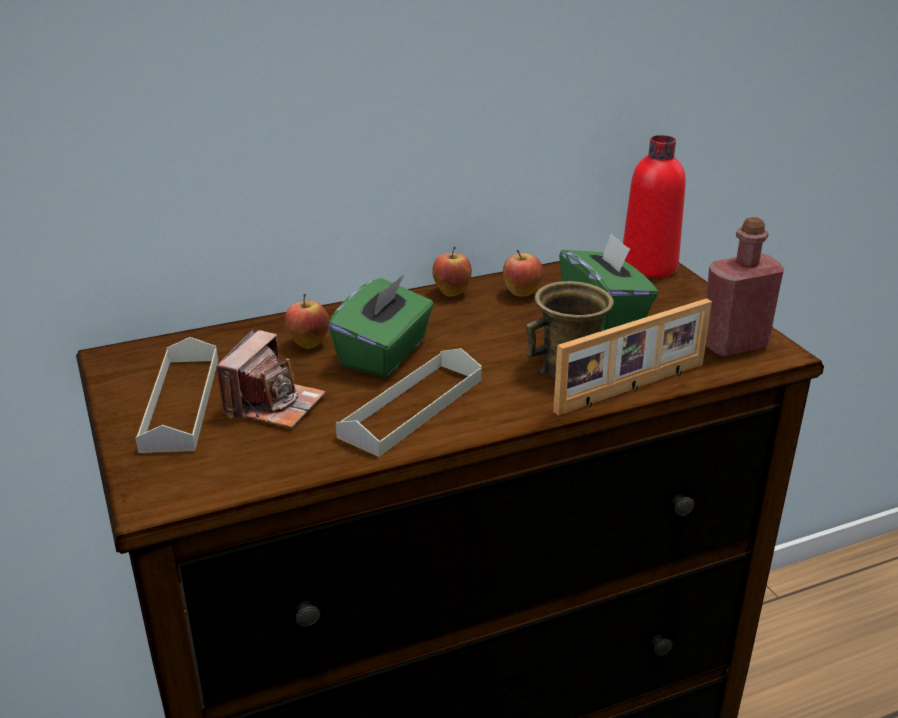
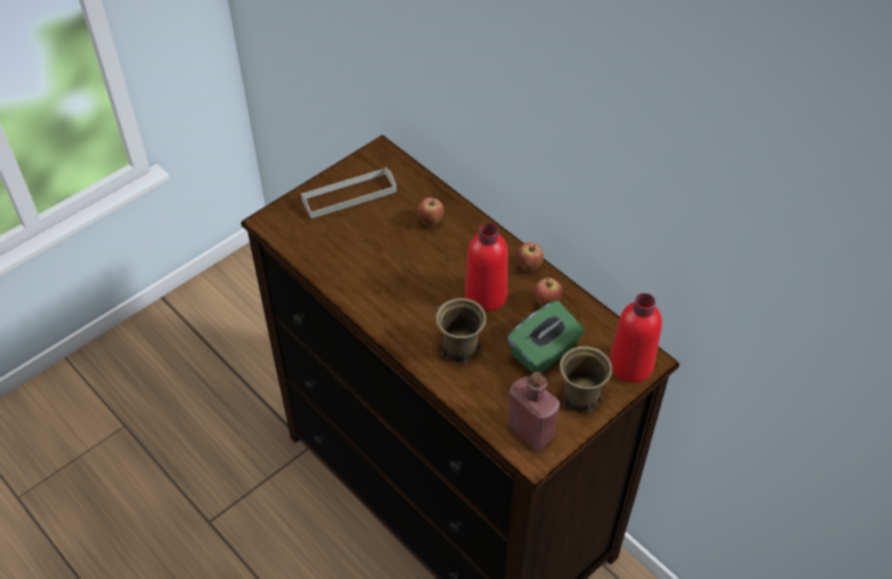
camera: 70 degrees right, 20 degrees up
camera [216,330,326,429] -> none
green tissue box [328,275,434,377] -> none
grey tray [336,348,482,457] -> none
picture frame [553,298,712,416] -> none
none -> red bottle [465,223,508,312]
none -> brown mug [559,346,612,413]

